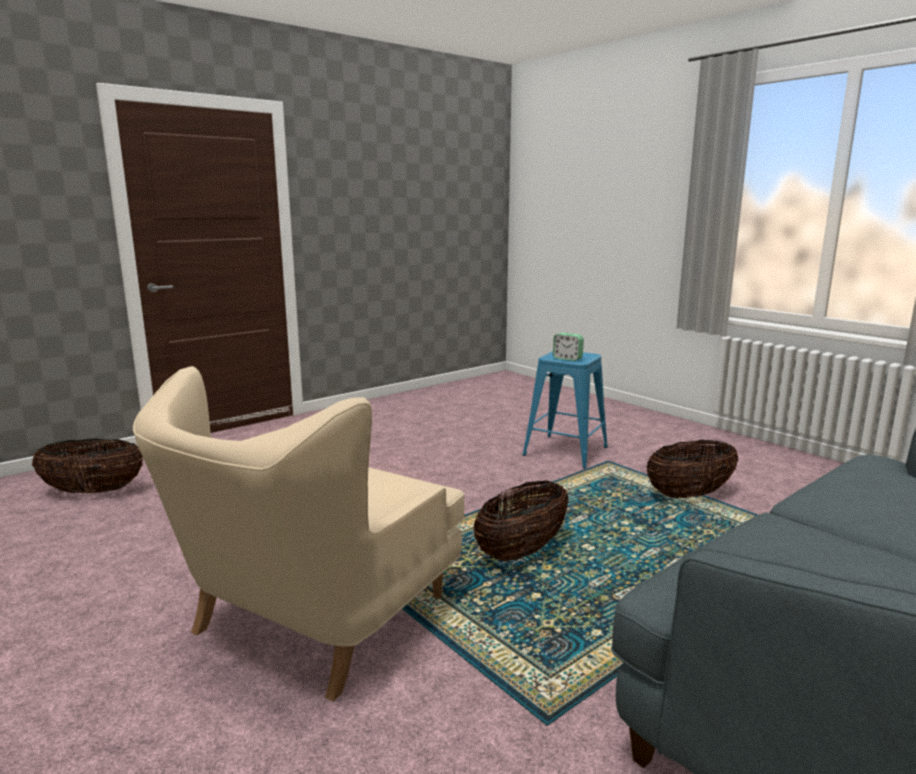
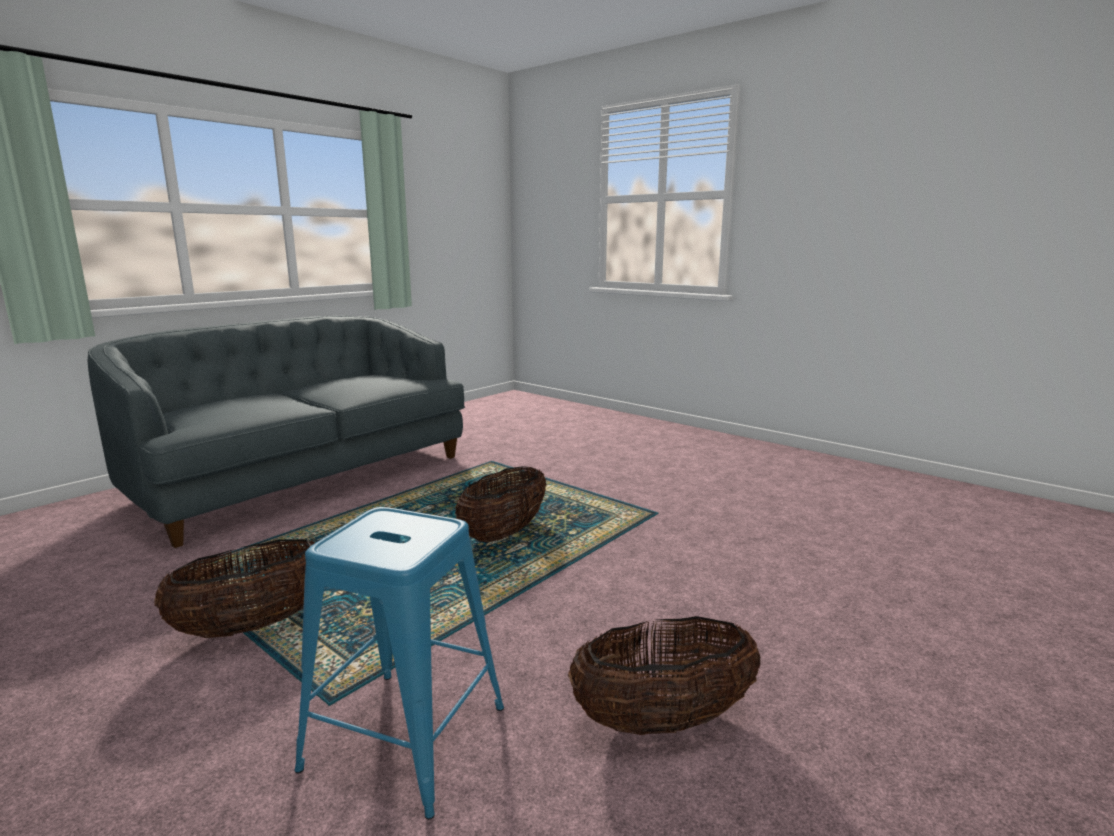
camera: 170 degrees right, 0 degrees up
basket [32,439,143,494] -> basket moved to [568,616,760,735]
beige armchair [133,366,465,701] -> none
alarm clock [553,333,584,361] -> none

